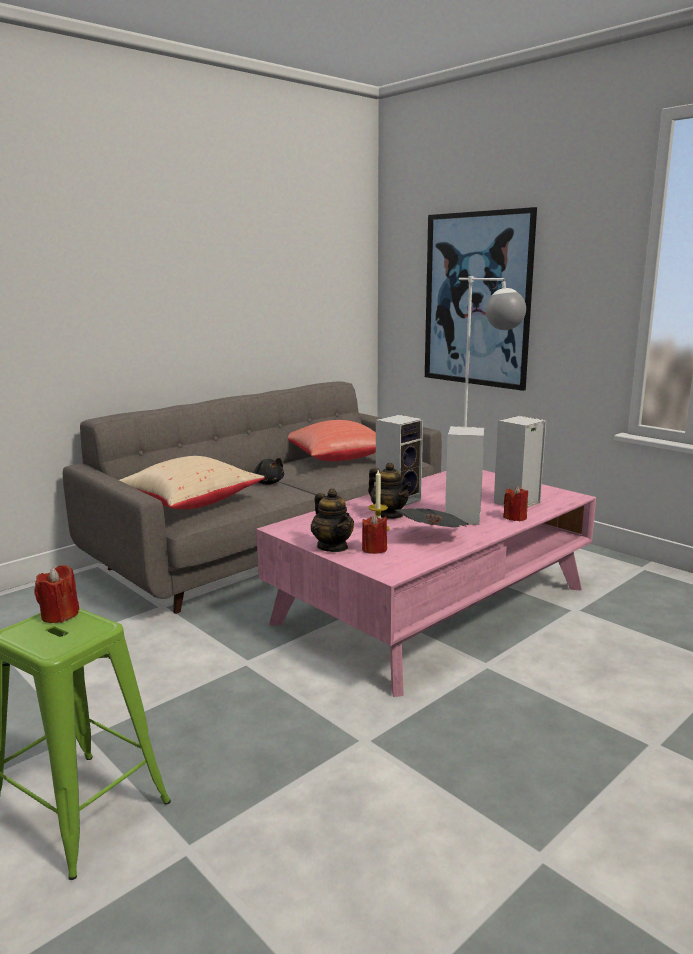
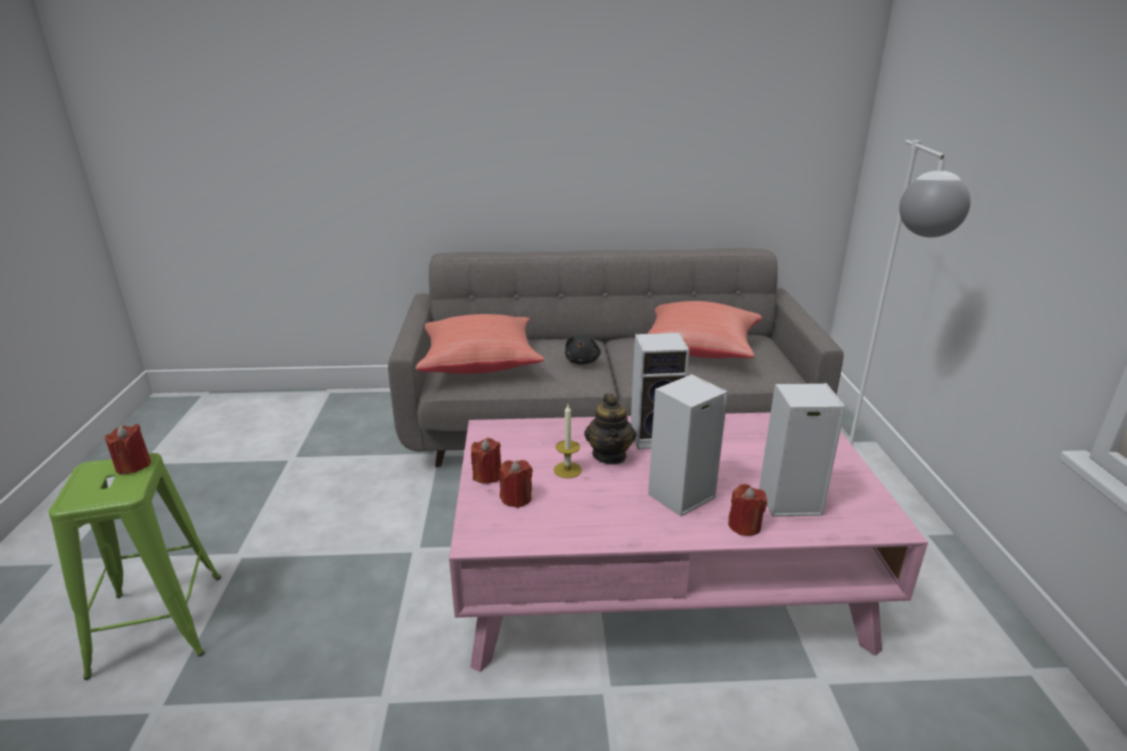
camera: 40 degrees right, 10 degrees up
beige pillow [119,456,265,509] -> red pillow [416,314,545,374]
teapot [311,488,354,552] -> red candle [471,438,501,484]
newspaper [395,508,469,527] -> none
picture [425,207,537,391] -> none

